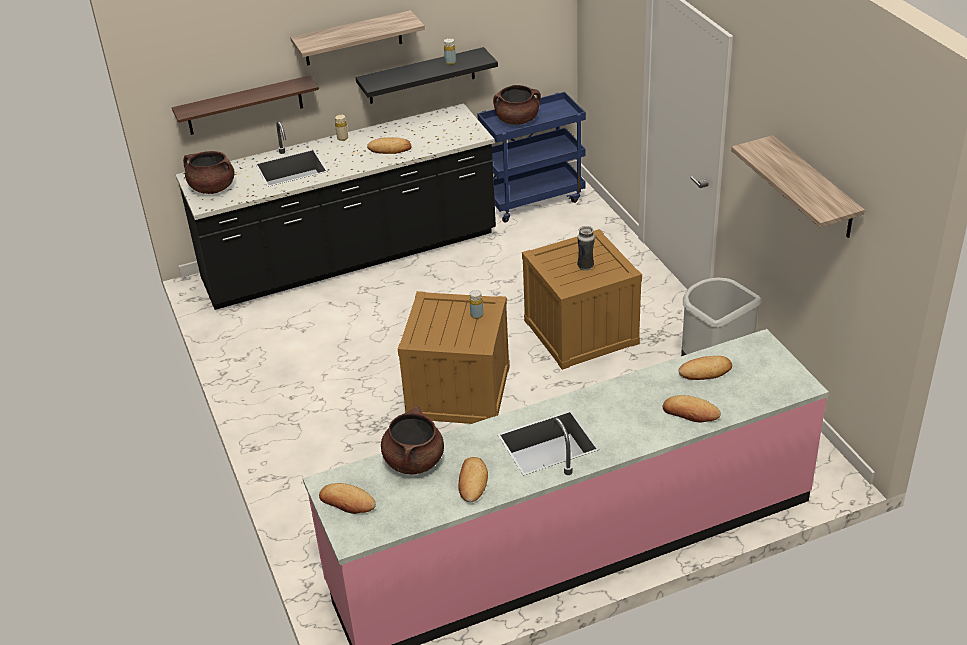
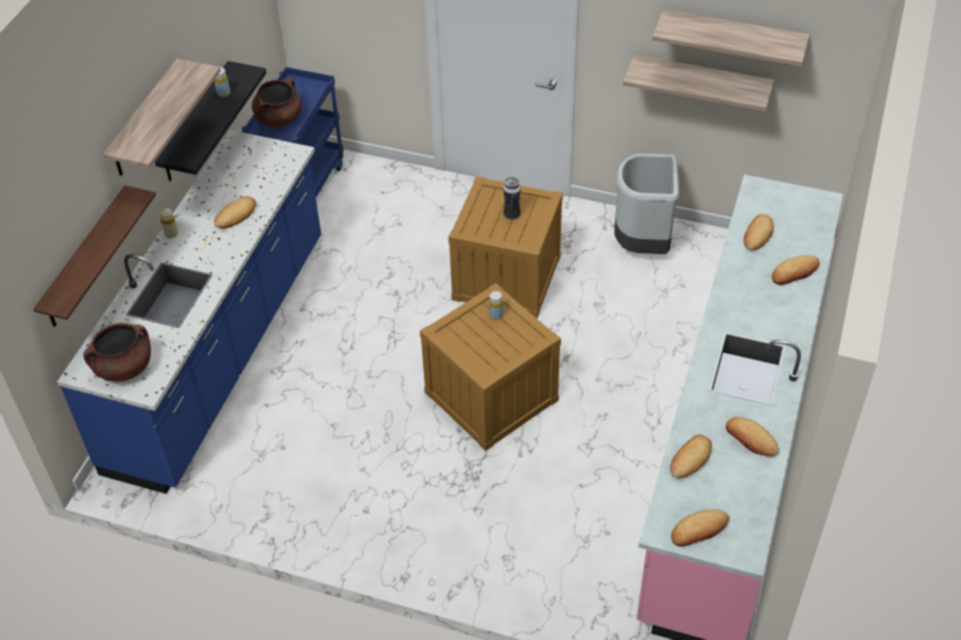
camera: 50 degrees left, 10 degrees up
black counter [176,103,496,310] -> blue counter [57,130,321,494]
brown cooking pot [381,406,444,474] -> bread [670,435,712,478]
none -> shelf [623,55,774,111]

